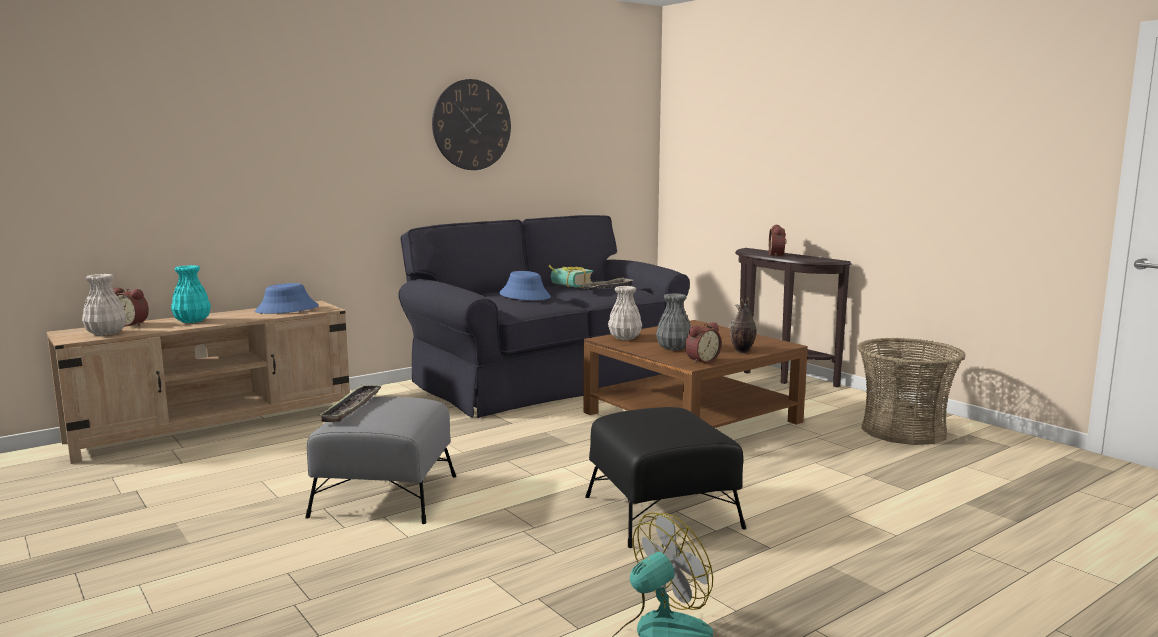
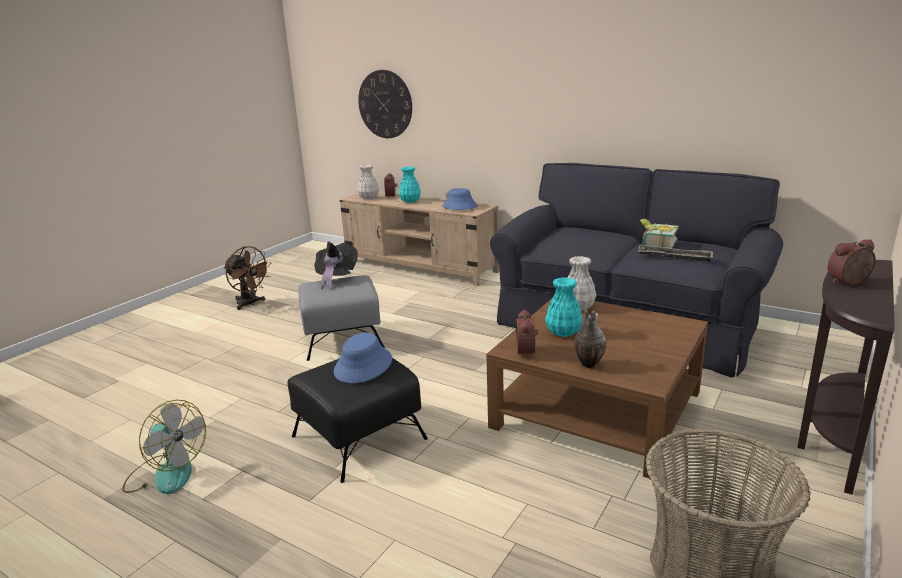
camera: 70 degrees right, 10 degrees up
tray [318,385,382,422] -> black hat [314,242,358,290]
wall clock [432,79,511,170] -> wall clock moved to [358,70,412,138]
blue hat [499,271,551,300] -> blue hat moved to [334,333,392,383]
grey vase [656,293,691,351] -> turquoise vase [545,277,583,337]
alarm clock [685,322,722,364] -> alarm clock turned 60 degrees clockwise [516,310,538,358]
none -> brown fan [224,246,271,310]

